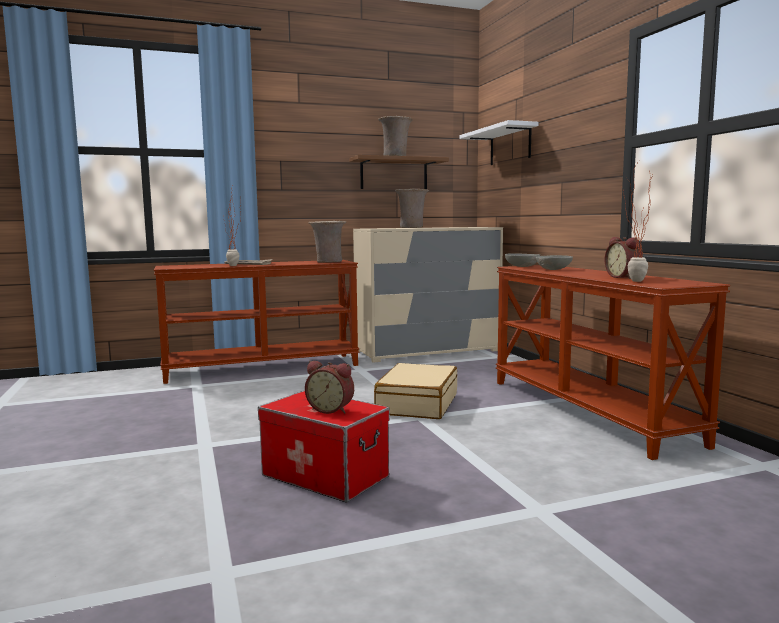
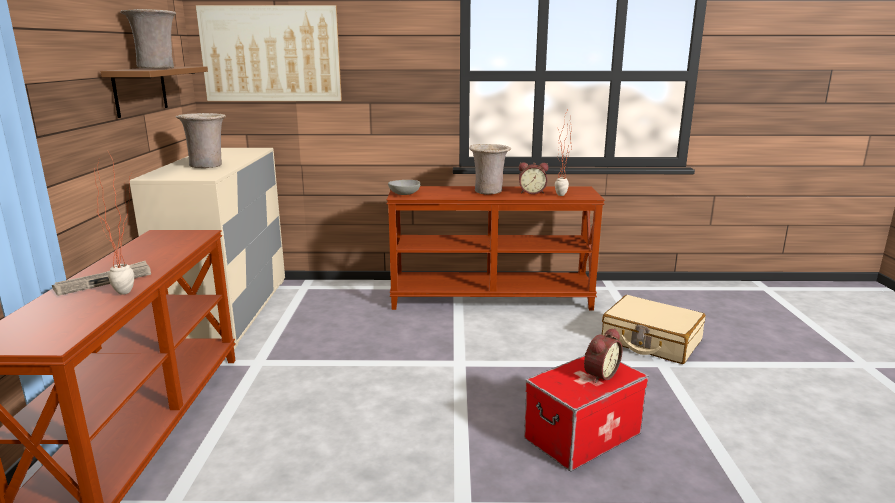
camera: 70 degrees left, 10 degrees up
beige vase [309,221,346,263] -> beige vase moved to [469,144,511,194]
beige suitcase [374,363,457,419] -> beige suitcase moved to [601,295,706,364]
white shelf [460,120,539,165] -> picture [195,5,342,101]
grey bowl [536,255,573,270] -> none

